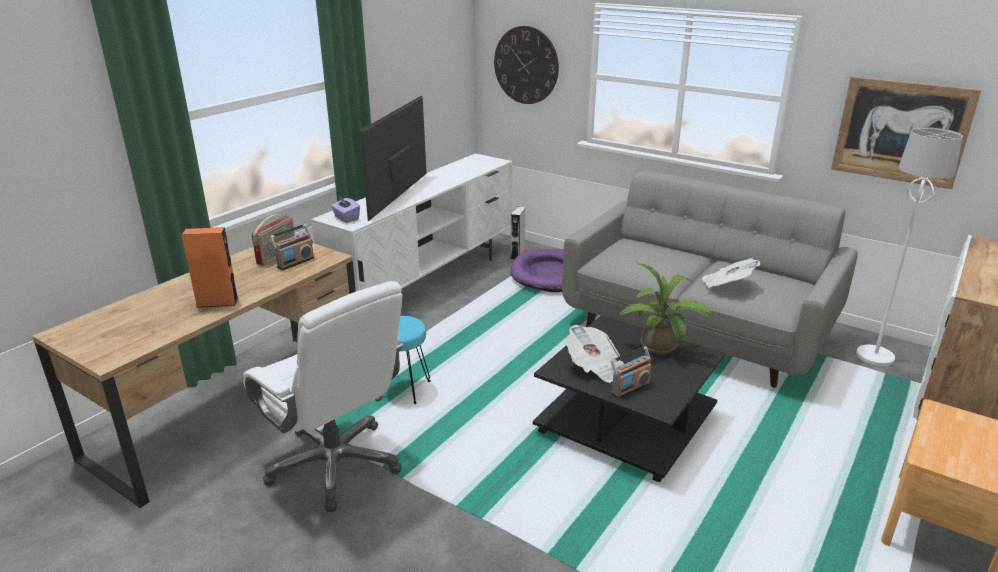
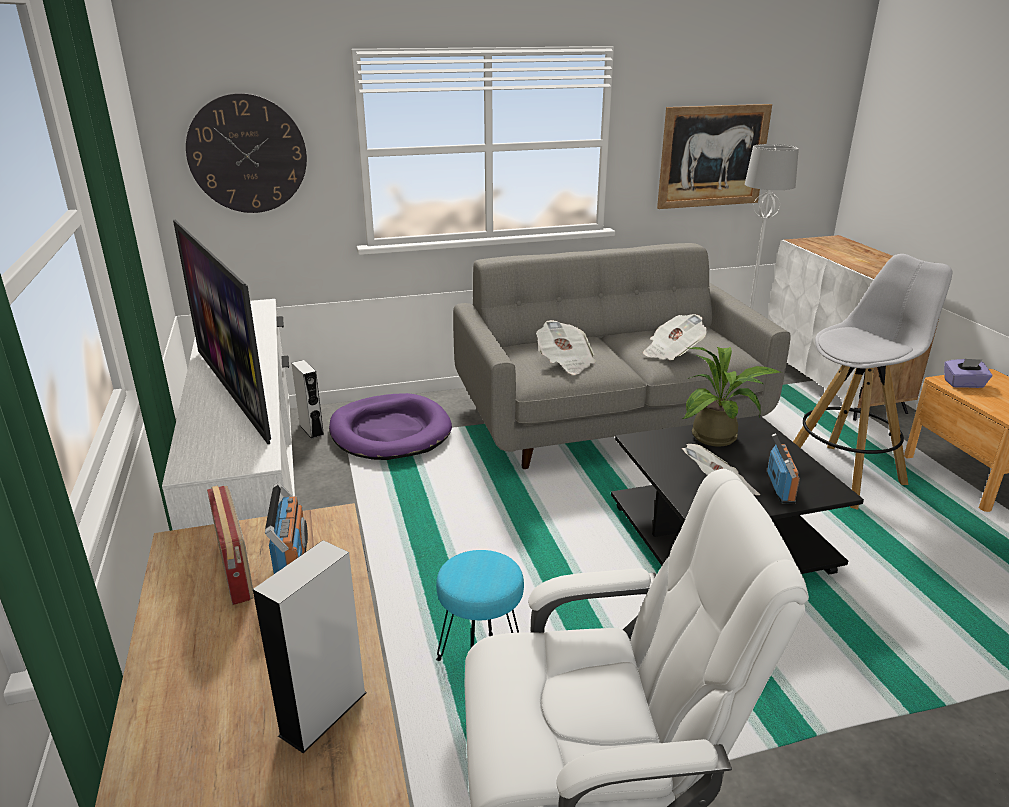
camera: 50 degrees left, 0 degrees up
orange speaker [182,227,238,308] -> grey speaker [253,540,367,753]
purple tissue box [331,196,360,223] -> purple tissue box moved to [944,359,992,388]
none -> newspaper [536,320,596,375]
none -> white stool [793,254,953,510]

